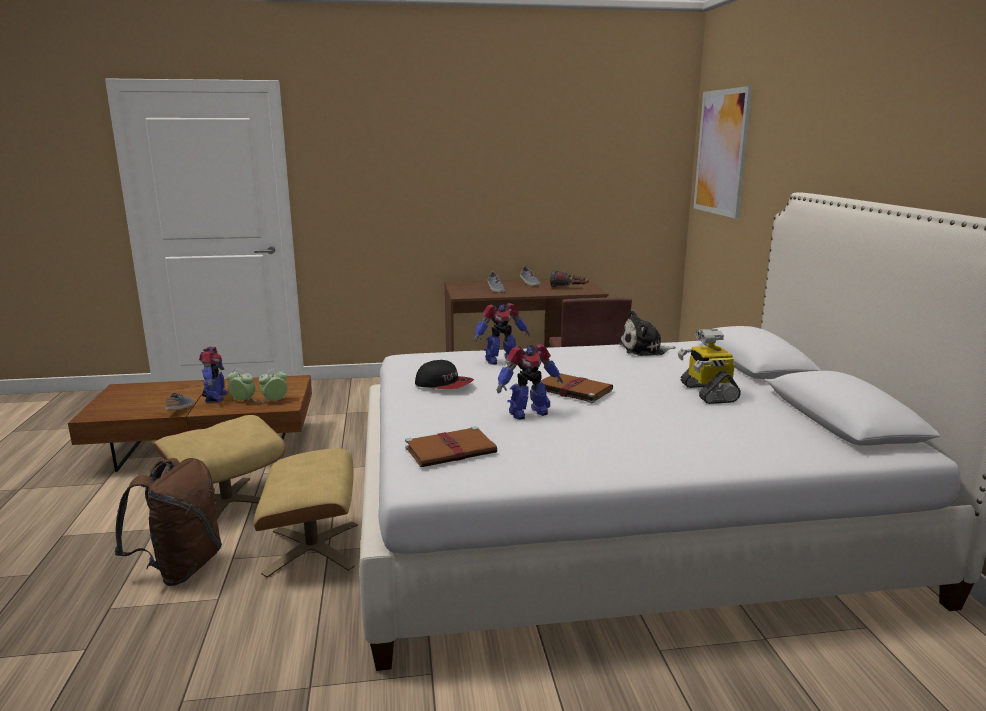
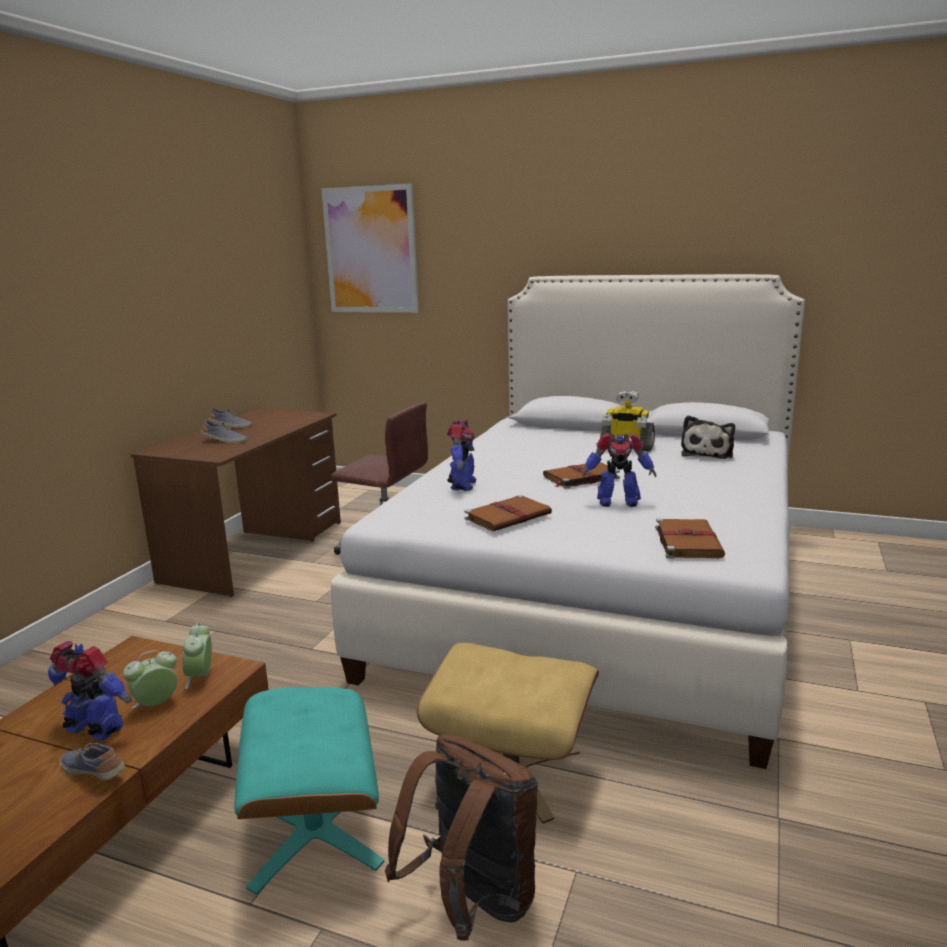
camera: 60 degrees left, 0 degrees up
beige ottoman [153,415,286,519] -> turquoise ottoman [235,687,384,895]
cap [415,360,474,389] -> brown book [464,495,552,531]
toy robot [497,344,563,420] -> toy robot turned 90 degrees clockwise [583,433,656,507]
flashlight [550,270,589,287] -> none
plush toy [619,310,676,356] -> plush toy moved to [681,415,735,459]

